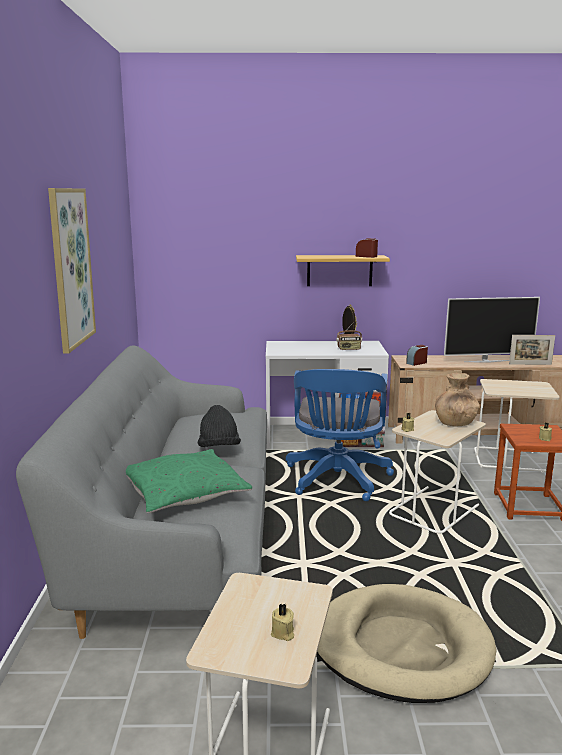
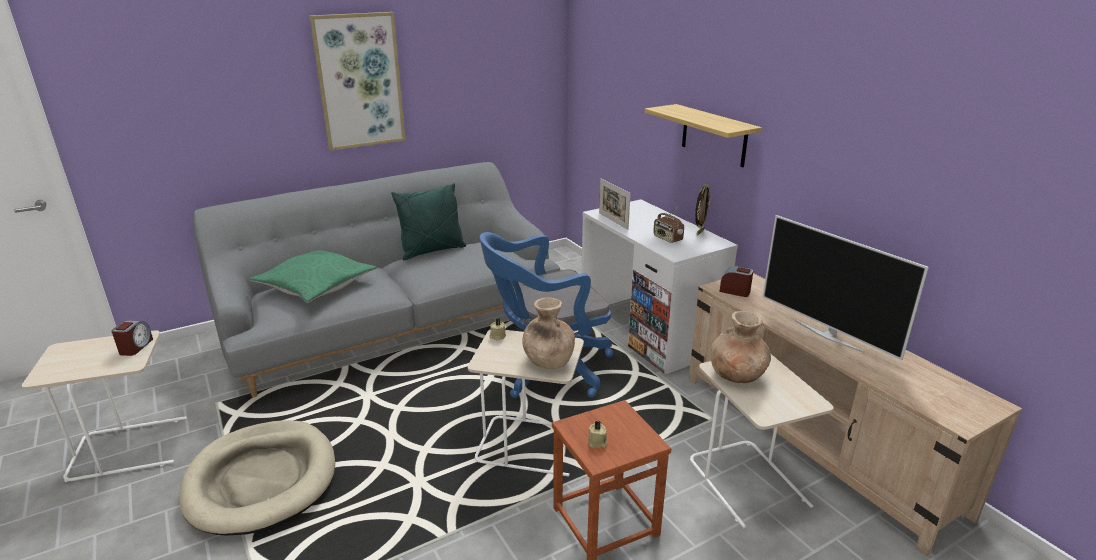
camera: 60 degrees right, 10 degrees up
black hat [198,405,241,447] -> none
beige candle [271,604,294,641] -> none
alarm clock [356,238,378,258] -> alarm clock moved to [111,321,153,356]
picture frame [509,335,555,365] -> picture frame moved to [599,179,631,230]
none -> green pillow [391,183,466,260]
none -> brown vase [711,311,771,383]

